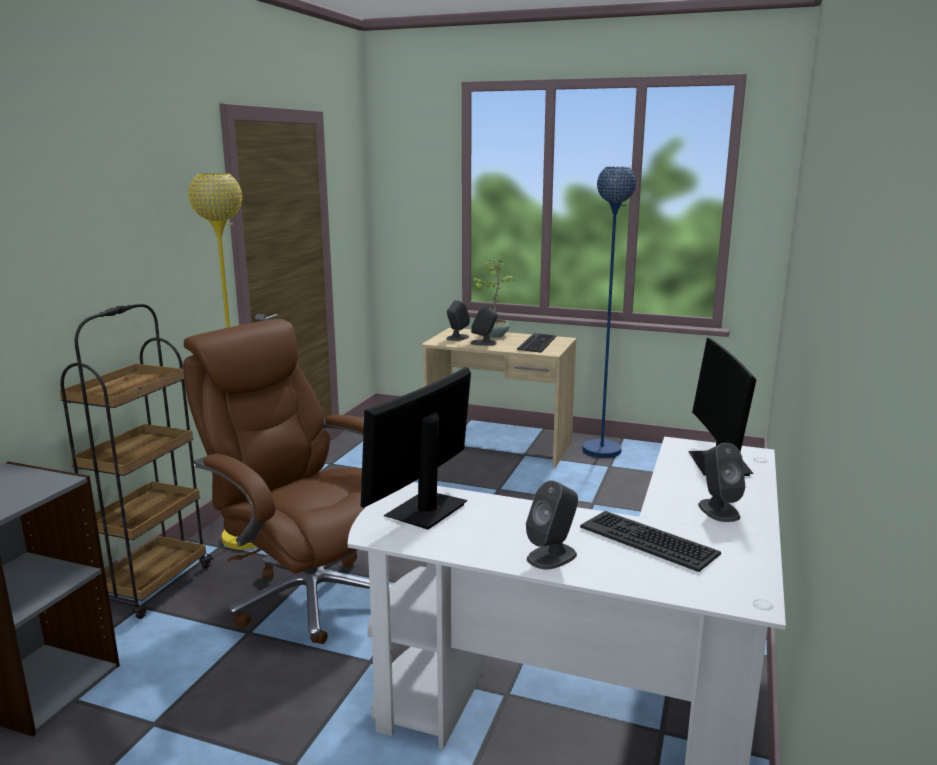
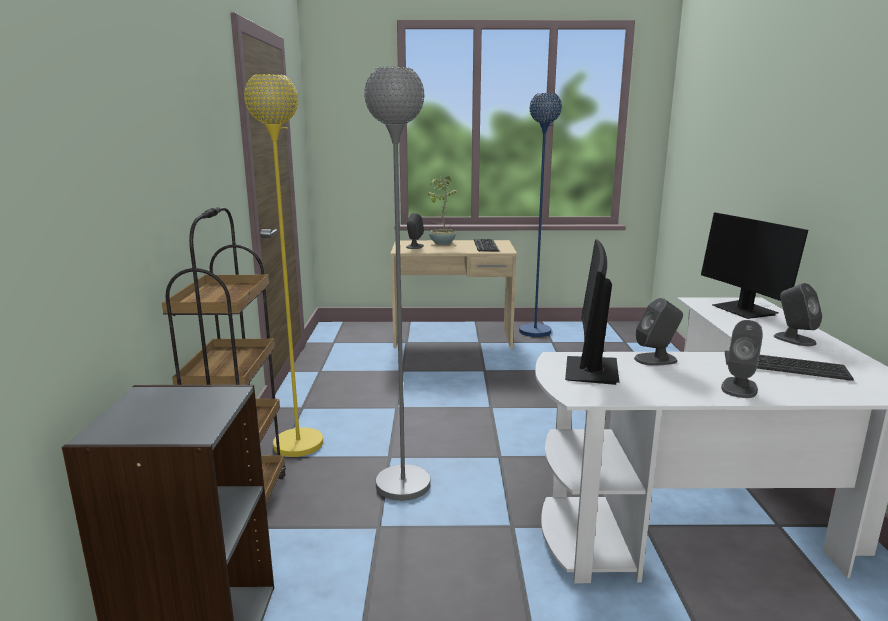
camera: 20 degrees left, 0 degrees up
brown office chair [183,319,391,644] -> grey floor lamp [364,66,431,501]
grey speaker [471,305,498,346] -> grey speaker moved to [634,298,683,366]

